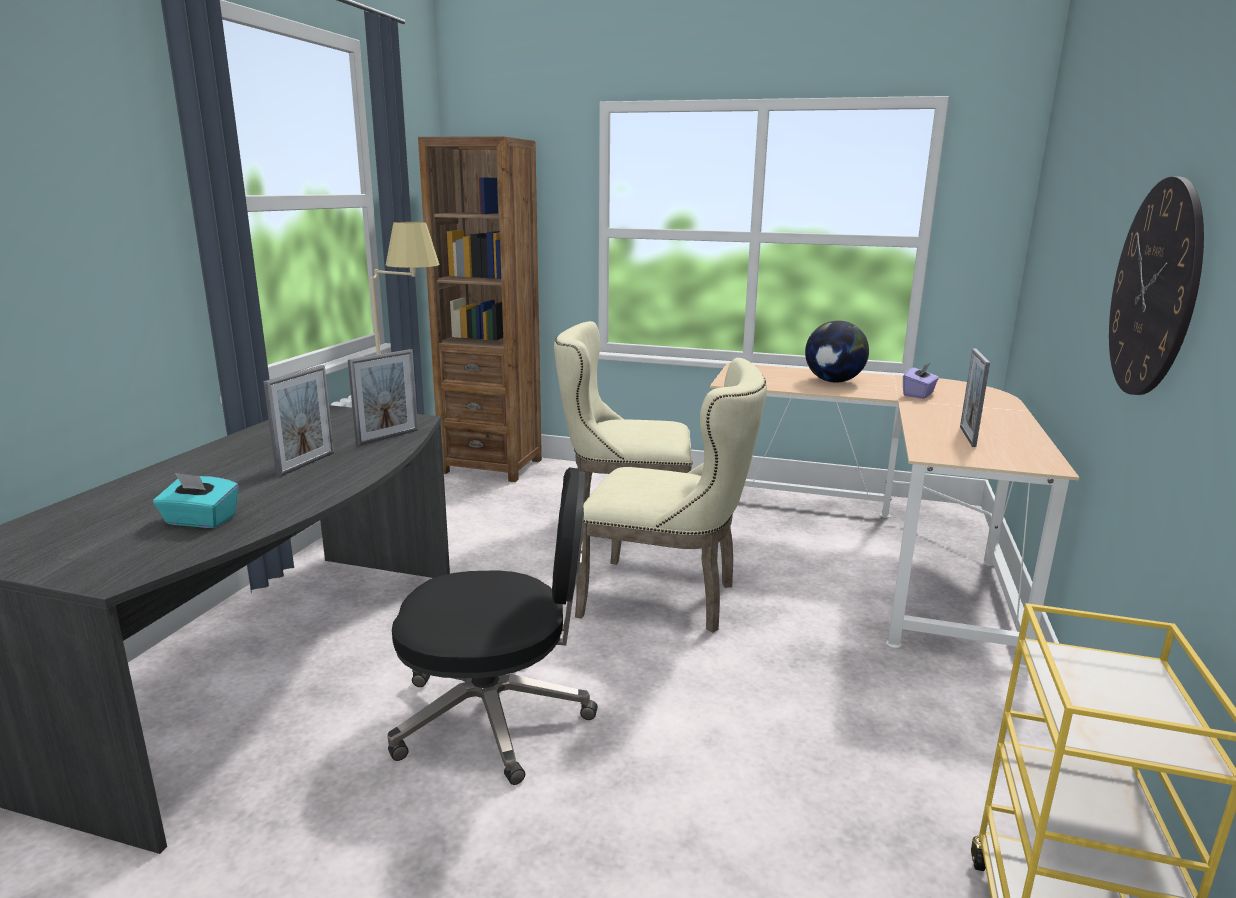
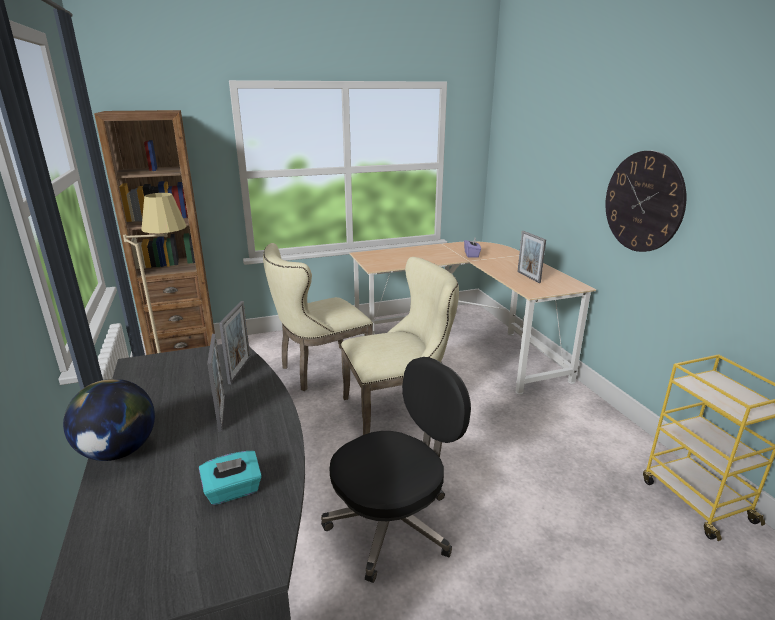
camera: 35 degrees left, 5 degrees up
globe [805,320,869,383] -> globe moved to [63,379,155,461]

